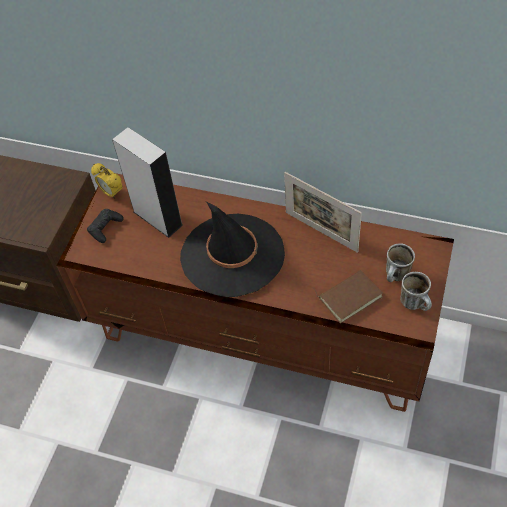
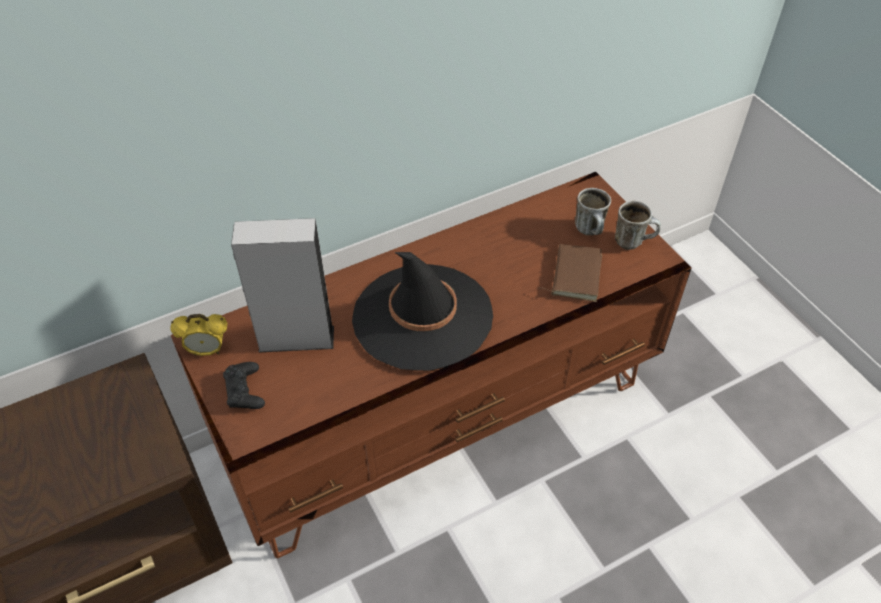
camera: 50 degrees left, 5 degrees down
picture frame [284,172,362,253] -> none

